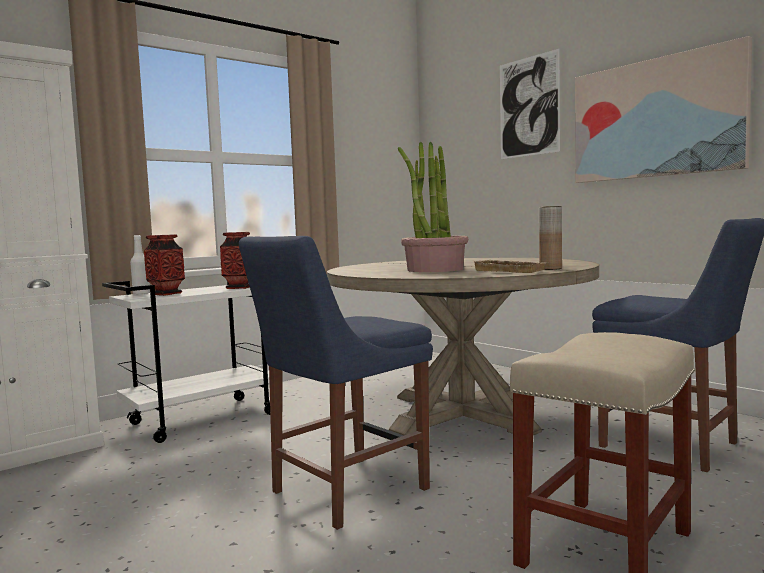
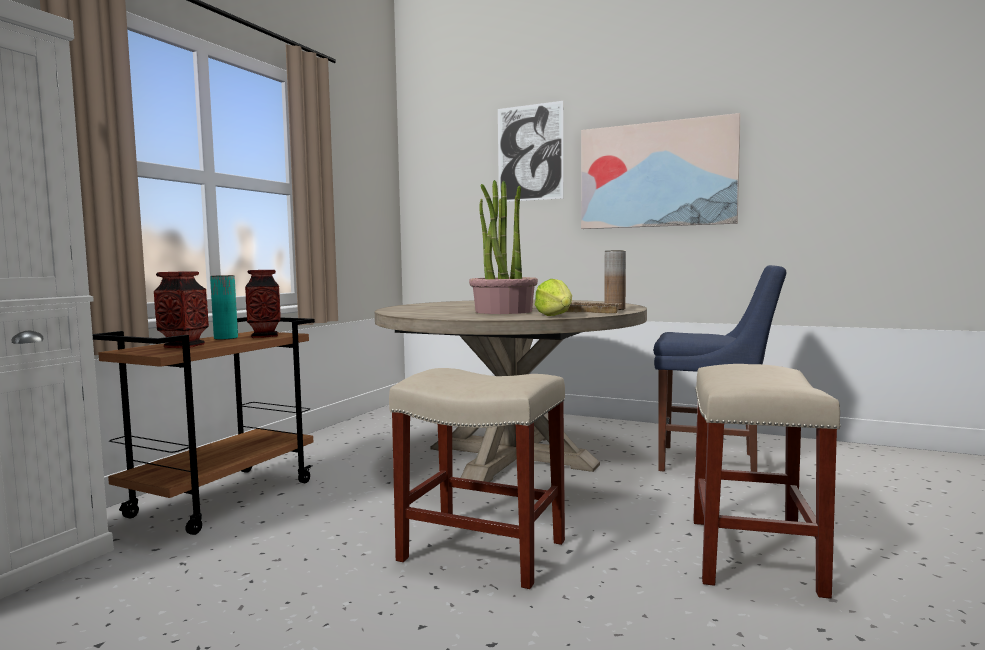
camera: 25 degrees left, 0 degrees up
white cart [102,281,270,443] -> brown cart [92,317,315,535]
white bottle [130,235,150,295] -> none
blue chair [239,236,433,530] -> beige stool [389,368,565,589]
none -> turquoise vase [210,275,238,340]
none -> lettuce [535,279,572,316]

